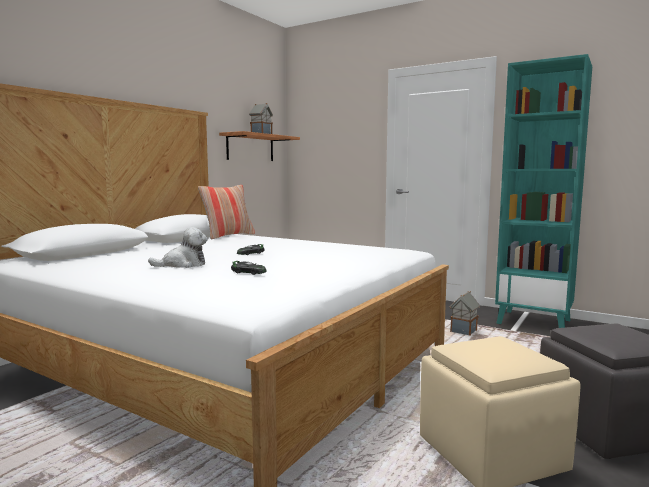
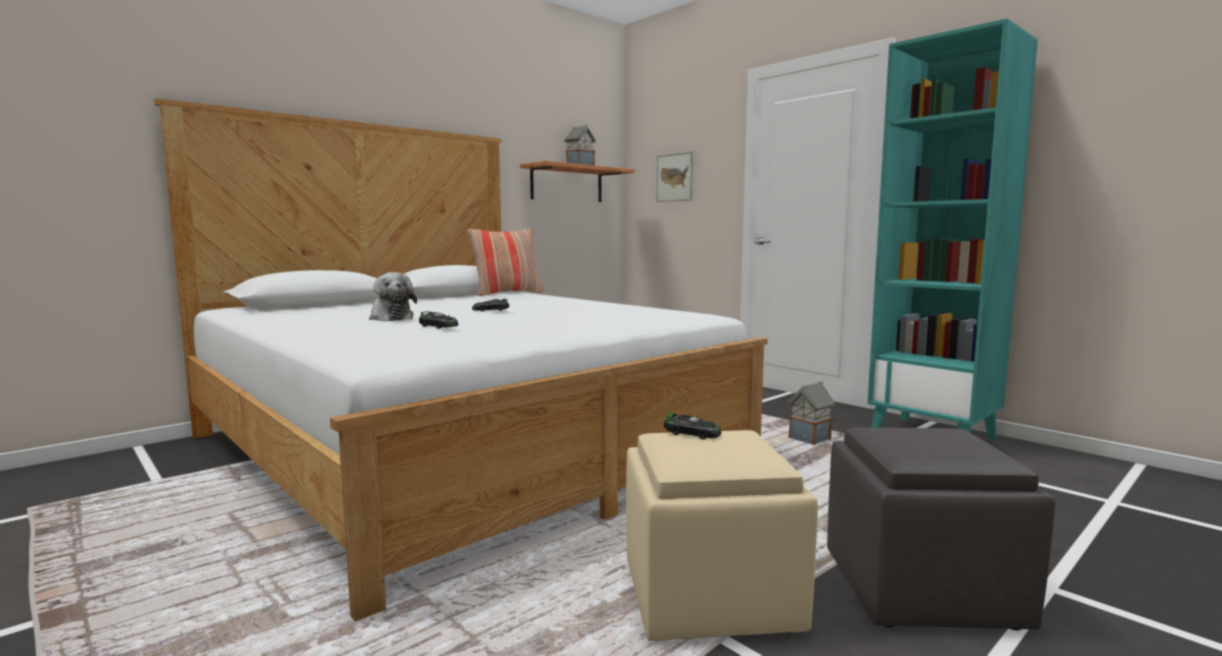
camera: 15 degrees right, 0 degrees up
plush toy [148,227,208,268] -> plush toy turned 60 degrees clockwise [369,272,417,321]
none -> picture [656,152,693,202]
none -> toy car [664,413,722,439]

